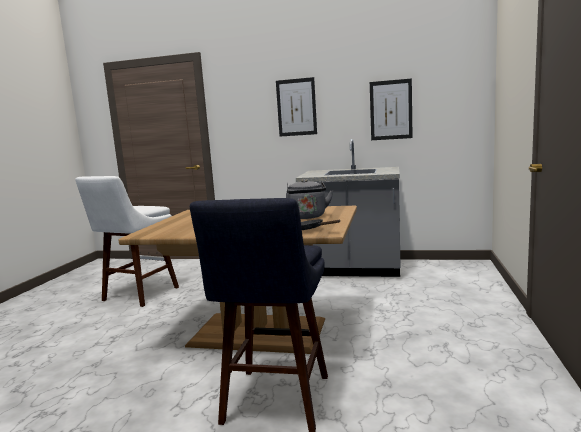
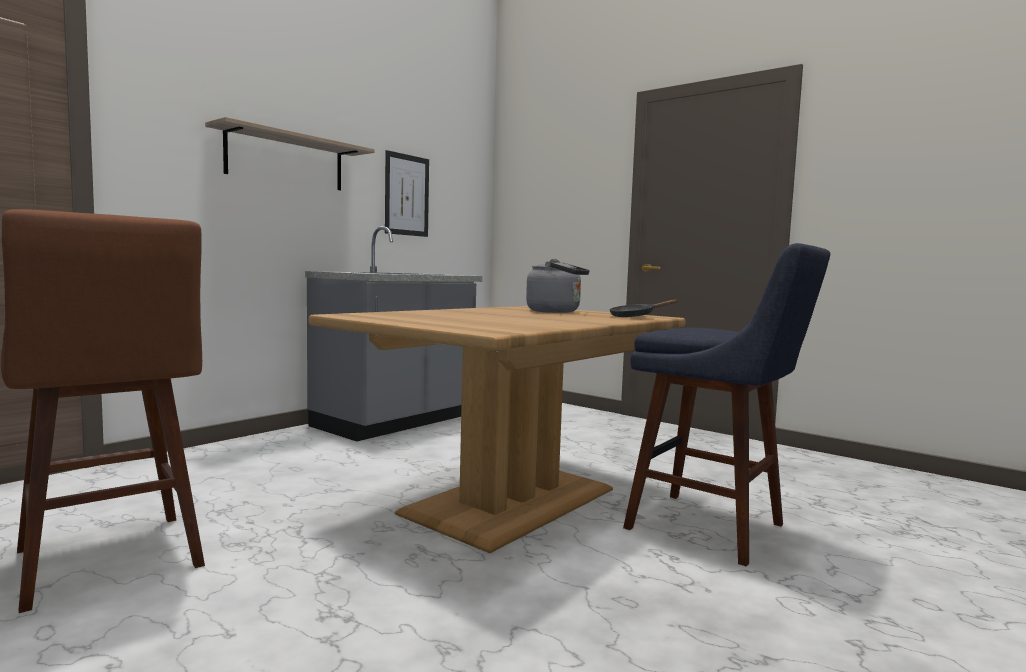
camera: 65 degrees left, 5 degrees down
white stool [75,176,179,307] -> brown stool [1,209,205,613]
picture [276,77,317,137] -> shelf [205,117,374,190]

